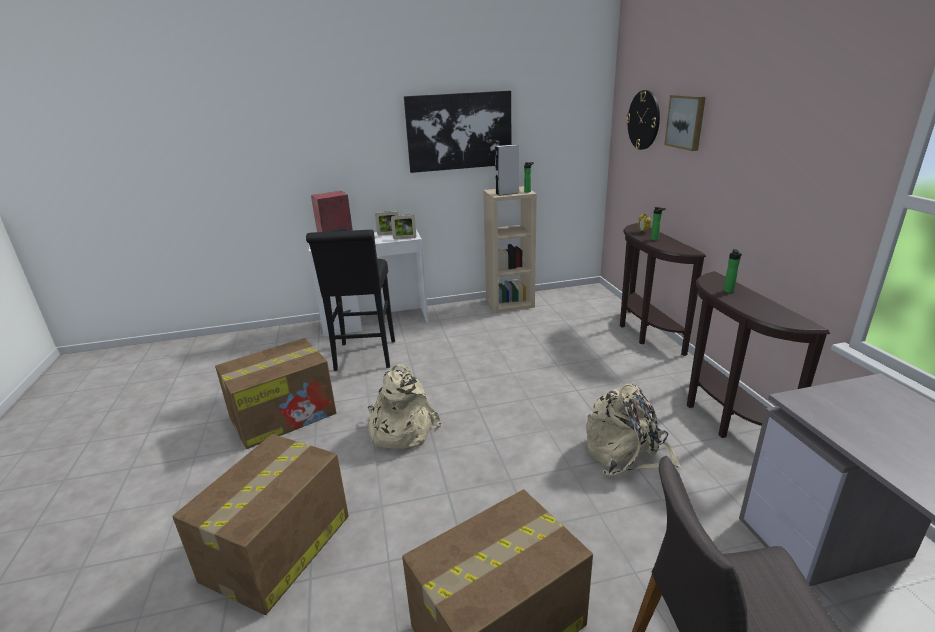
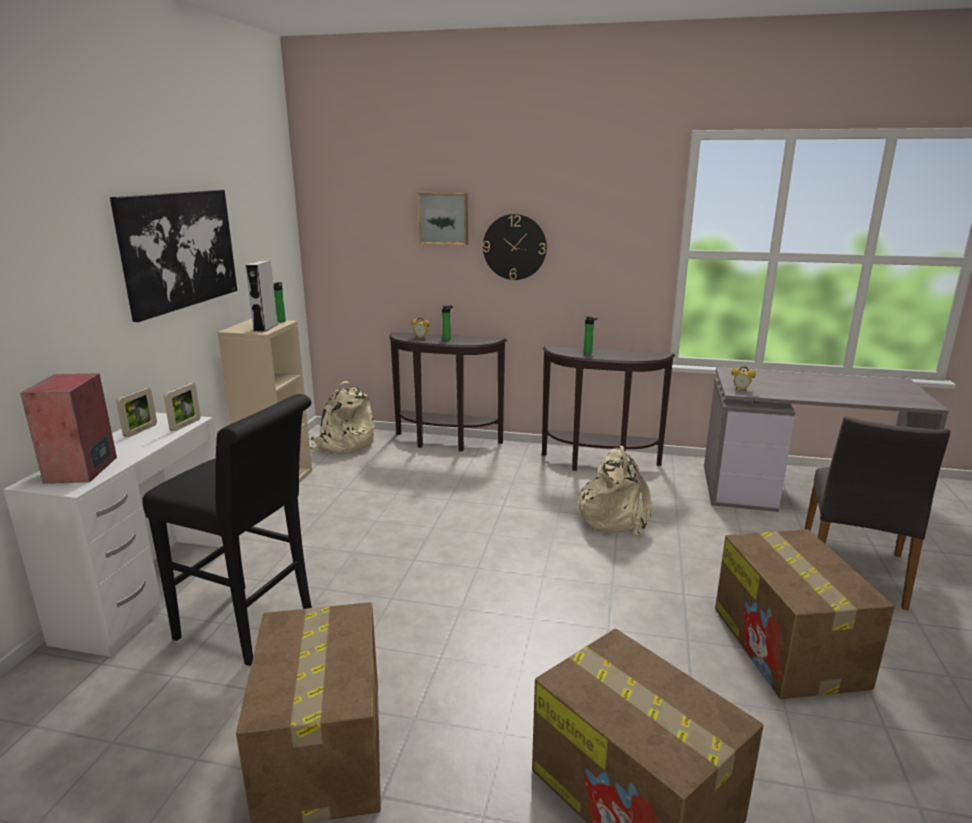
camera: 65 degrees left, 5 degrees down
beige backpack [368,364,441,450] -> beige backpack moved to [309,381,375,454]
wall clock [626,90,660,150] -> wall clock moved to [483,214,547,280]
none -> alarm clock [731,366,756,391]

